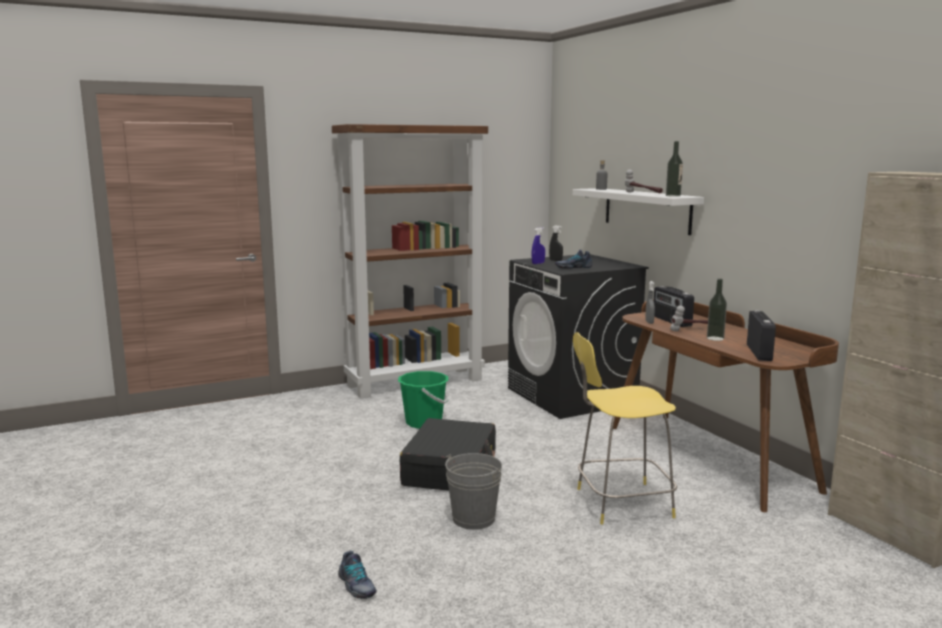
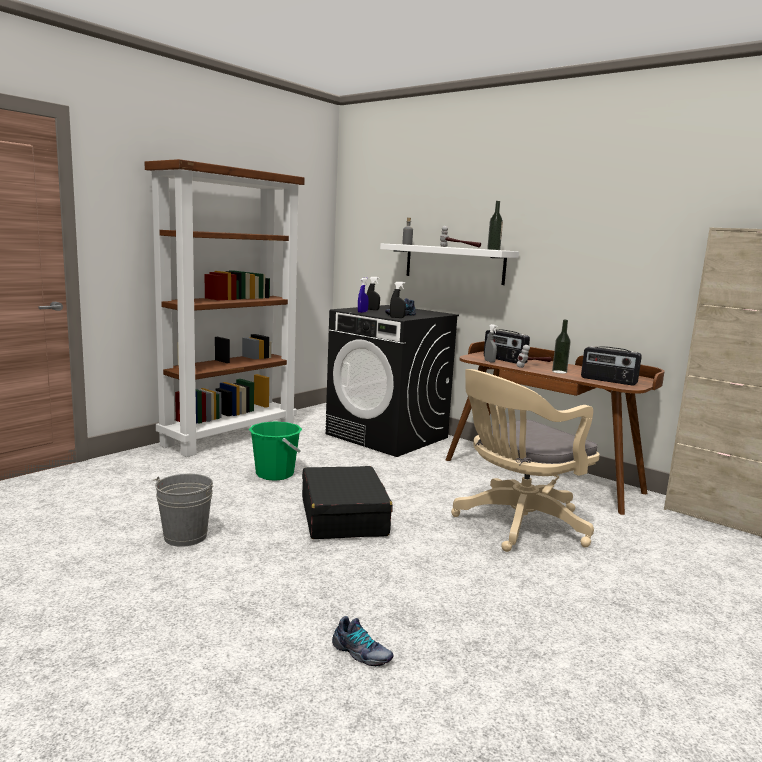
camera: 25 degrees left, 0 degrees up
grey bucket [445,453,502,530] -> grey bucket moved to [153,474,213,547]
yellow stool [573,332,677,524] -> beige office chair [451,369,600,552]
radio [747,310,776,361] -> radio turned 135 degrees clockwise [581,346,642,386]
none -> black spray bottle [390,282,406,318]

